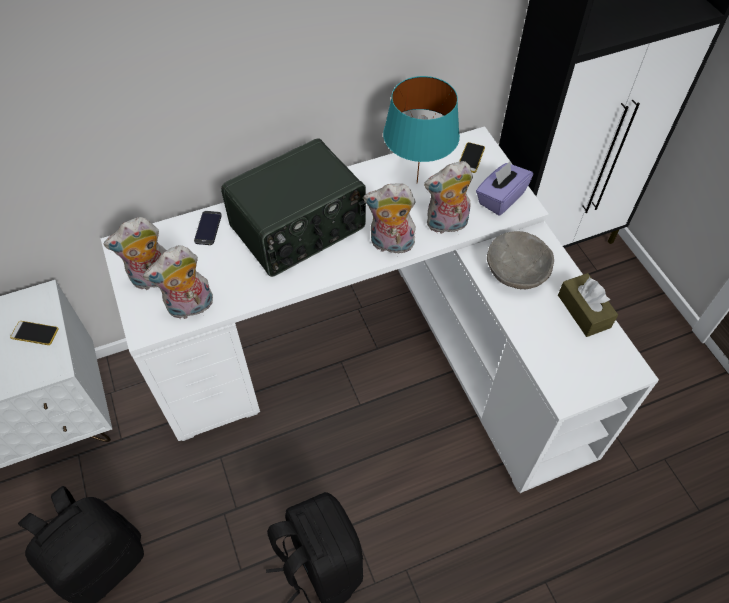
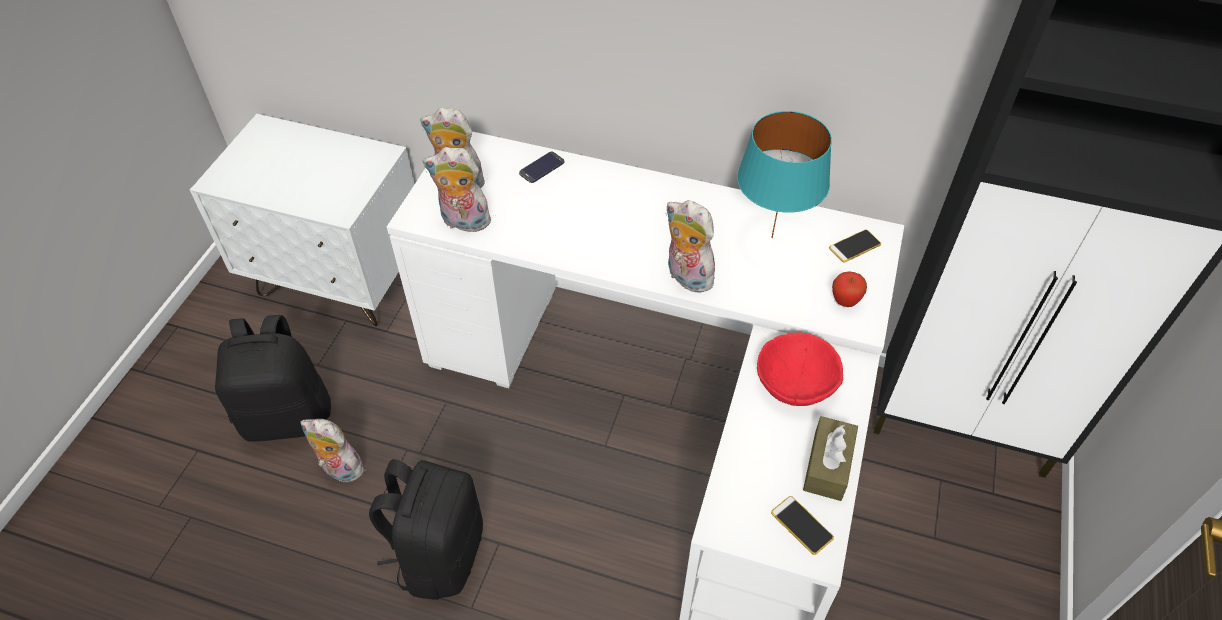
camera: 40 degrees right, 5 degrees down
phone [10,321,59,345] -> phone moved to [771,496,834,555]
radio [221,138,366,277] -> none
plush toy [424,161,473,234] -> plush toy moved to [300,419,369,482]
purple tissue box [476,161,533,216] -> apple [832,271,867,307]
grey bowl [487,231,554,289] -> red bowl [757,332,843,406]

